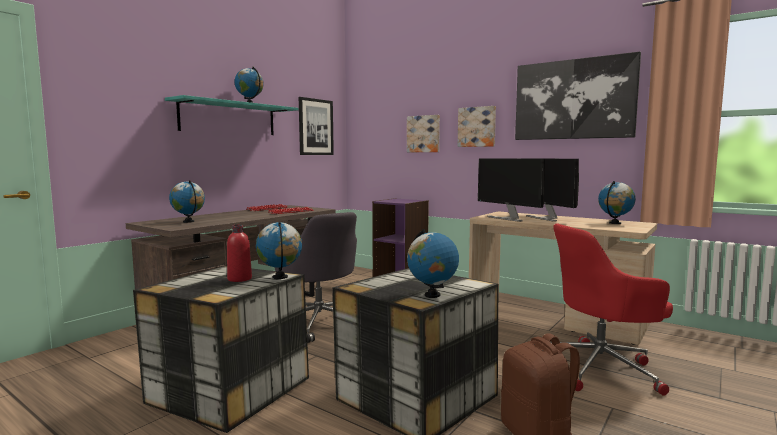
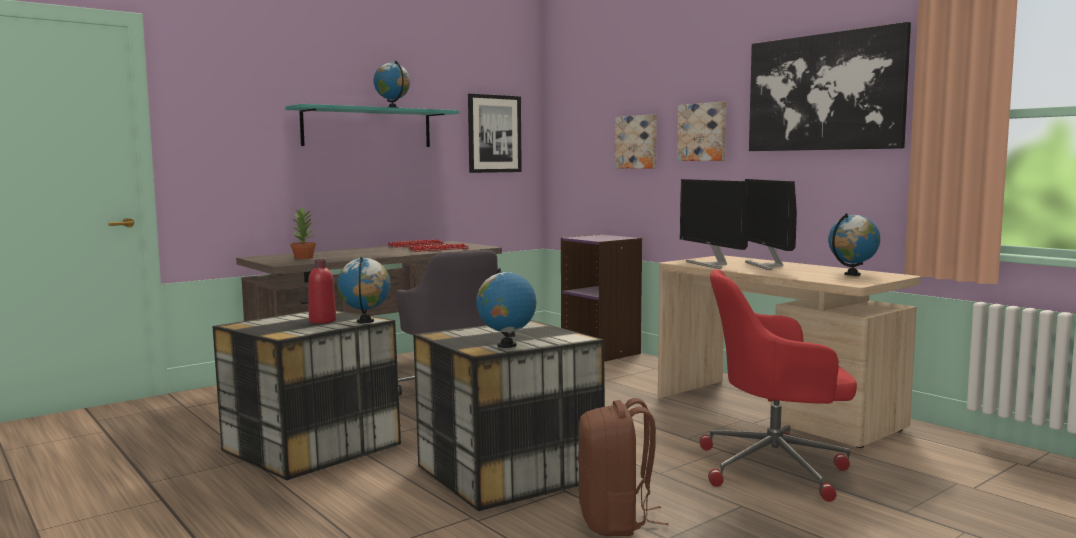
camera: 15 degrees right, 0 degrees up
globe [169,180,205,223] -> potted plant [290,208,316,259]

